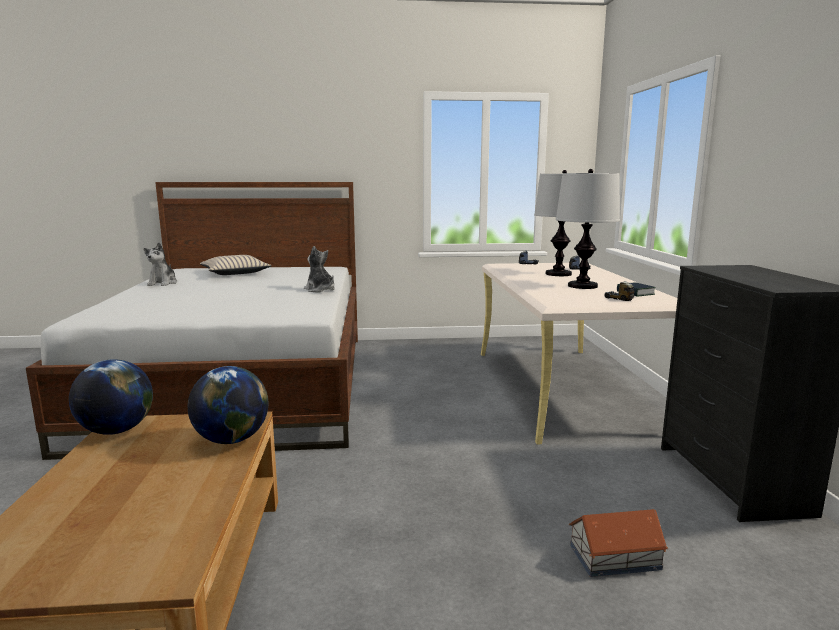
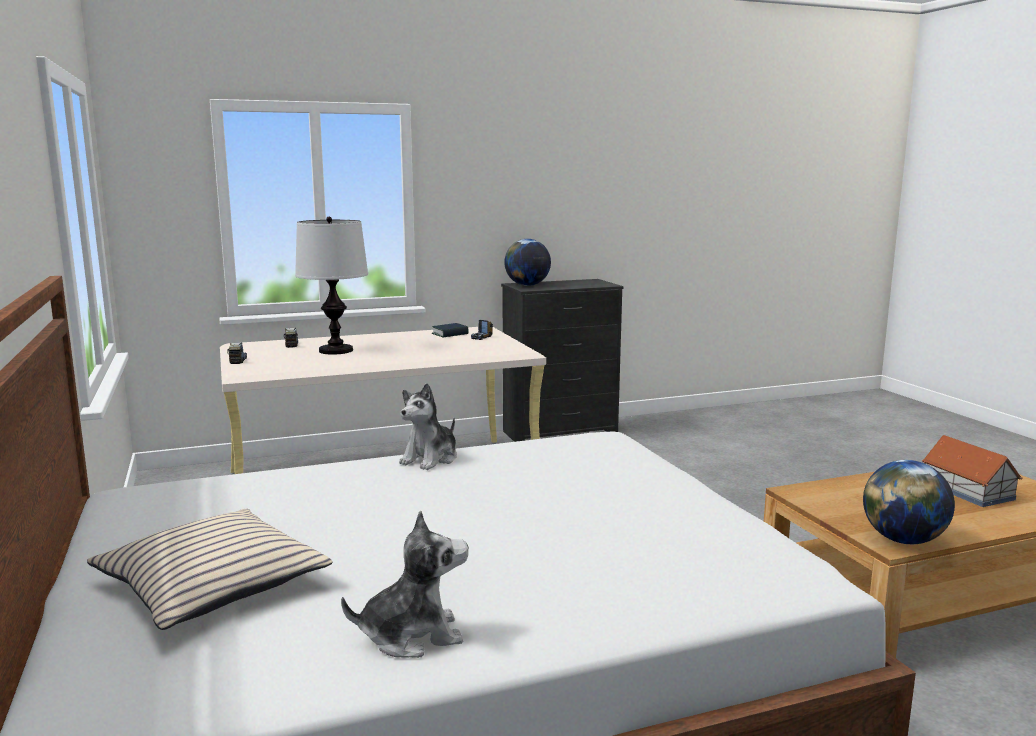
camera: 105 degrees left, 0 degrees up
globe [188,366,269,444] -> globe moved to [504,239,551,286]
table lamp [556,169,620,289] -> none
toy house [569,509,668,577] -> toy house moved to [922,435,1023,507]

